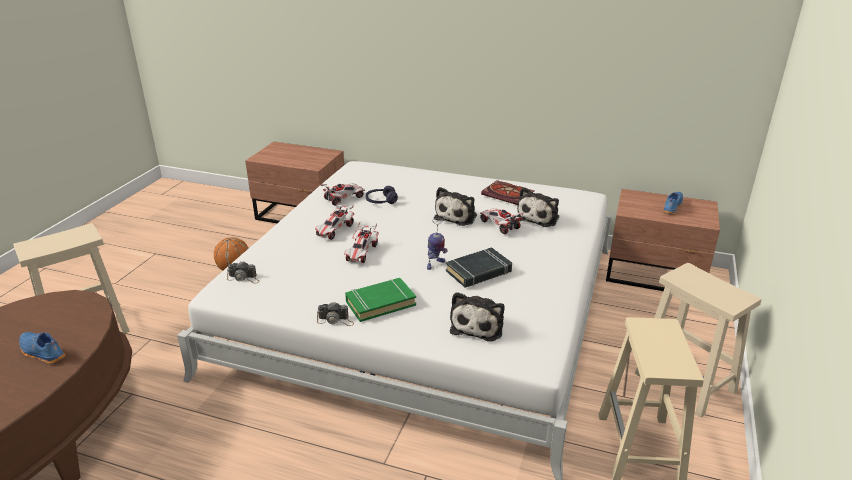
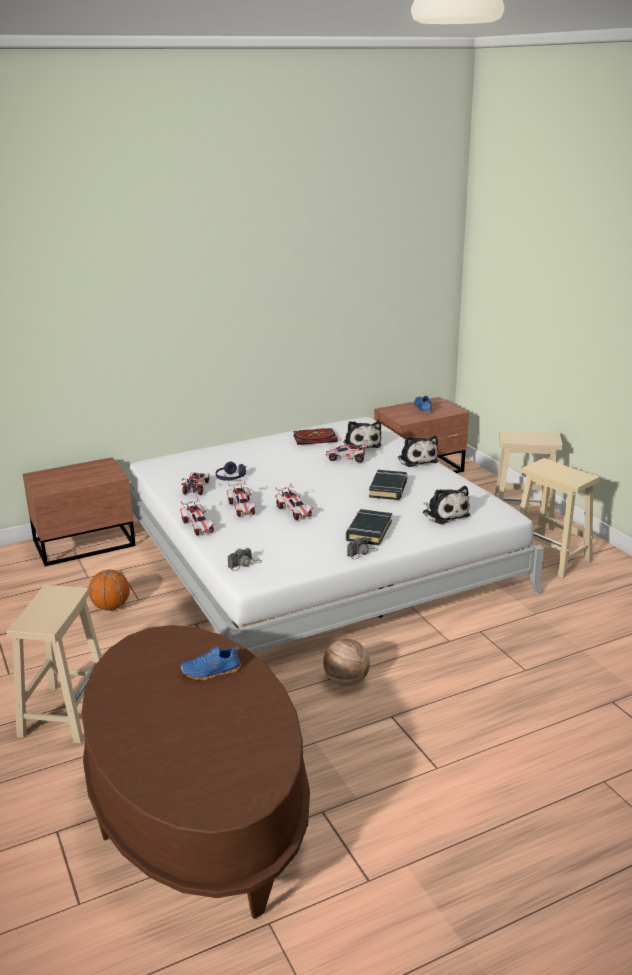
camera: 45 degrees left, 5 degrees down
green book [345,278,416,322] -> black book [346,509,392,545]
toy robot [427,218,448,270] -> none
plush toy [434,187,477,226] -> plush toy moved to [398,436,438,467]
none -> toy car [180,498,215,536]
none -> basketball [323,639,370,686]

